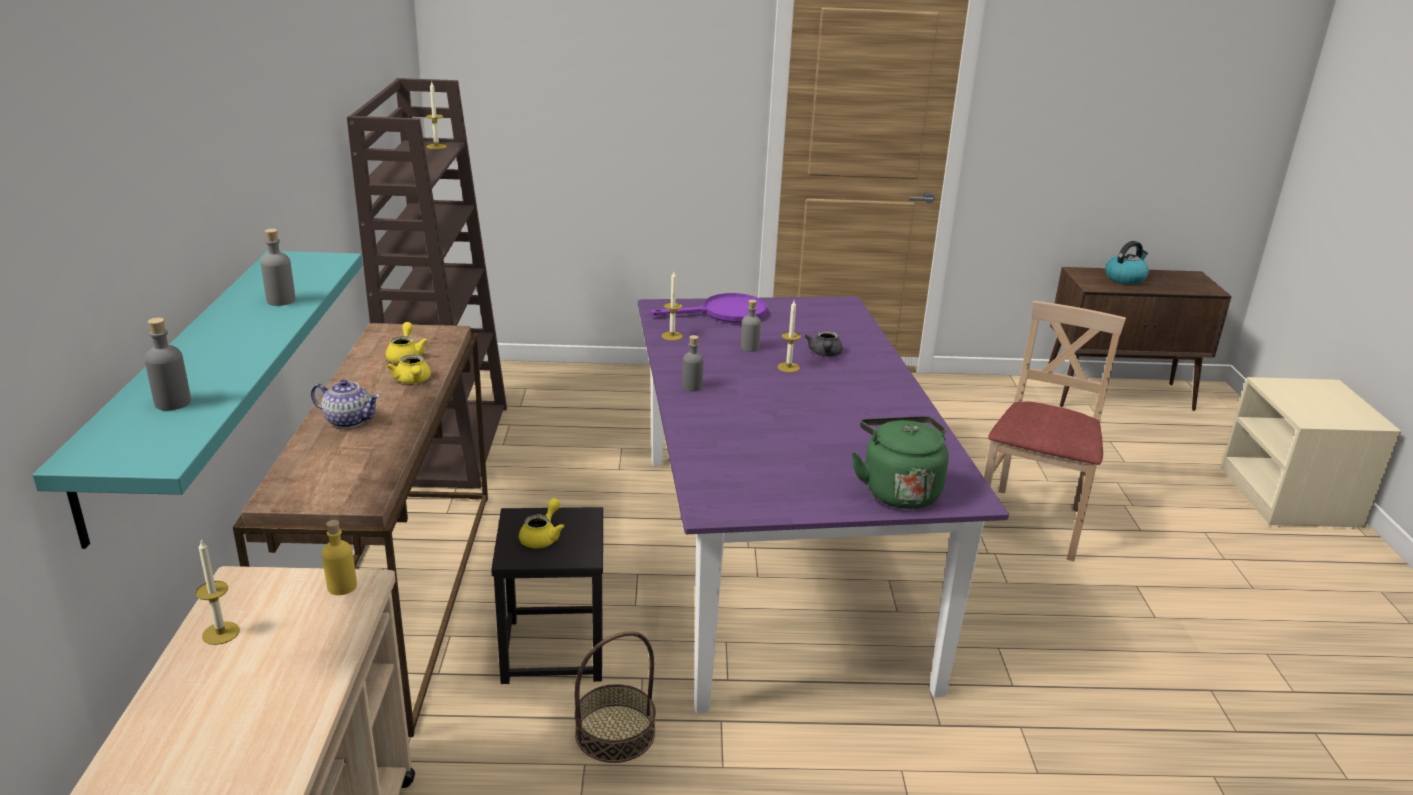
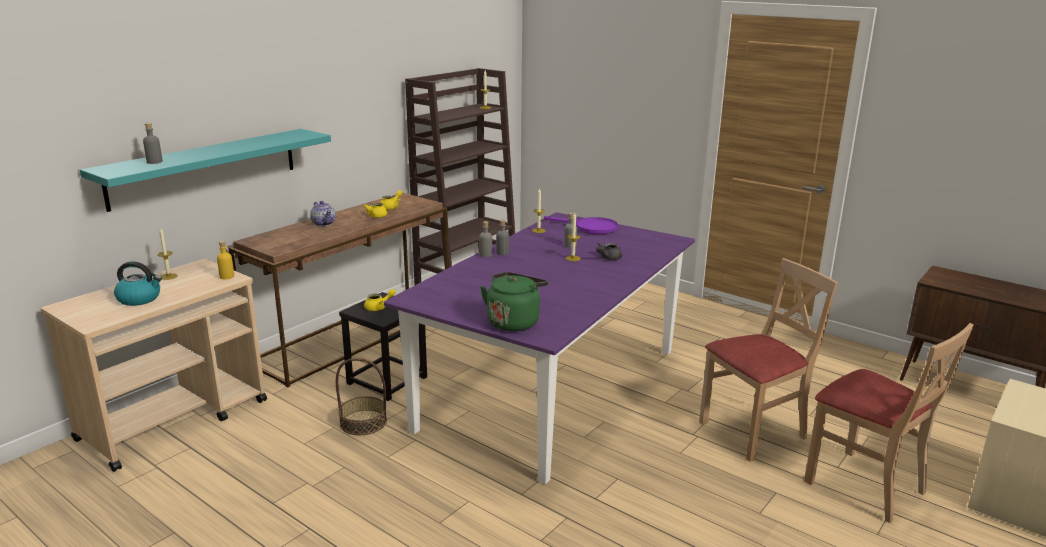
camera: 40 degrees right, 5 degrees down
grey bottle [261,229,296,306] -> grey bottle moved to [479,221,492,257]
kettle [1105,241,1149,285] -> kettle moved to [114,261,162,306]
none -> beige chair [804,323,974,523]

